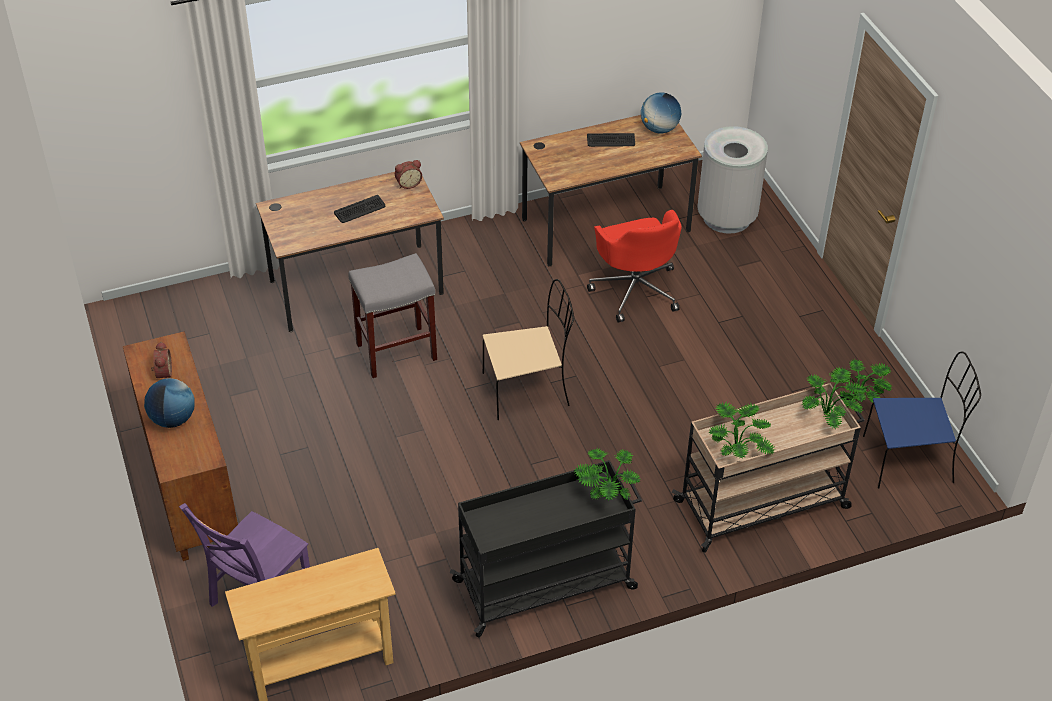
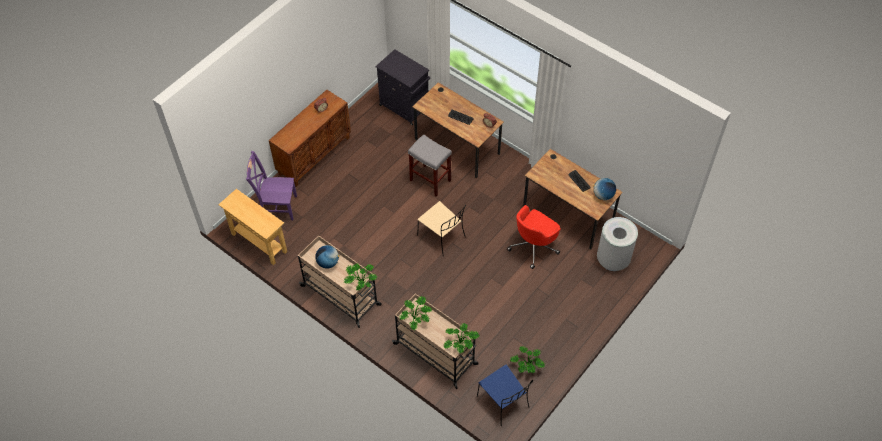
camera: 60 degrees right, 10 degrees up
globe [144,378,195,428] -> globe moved to [315,245,339,269]
black cart [450,460,642,638] -> beige cart [298,235,382,328]
none -> black cabinet [375,49,430,125]

